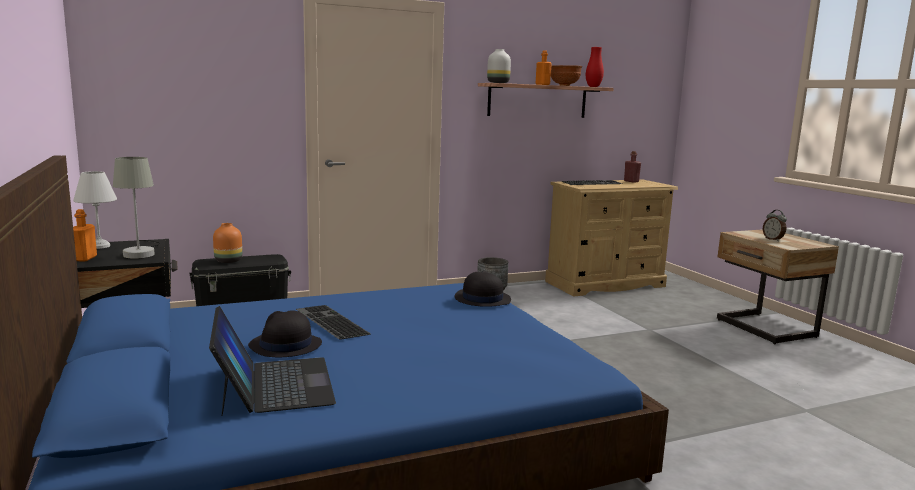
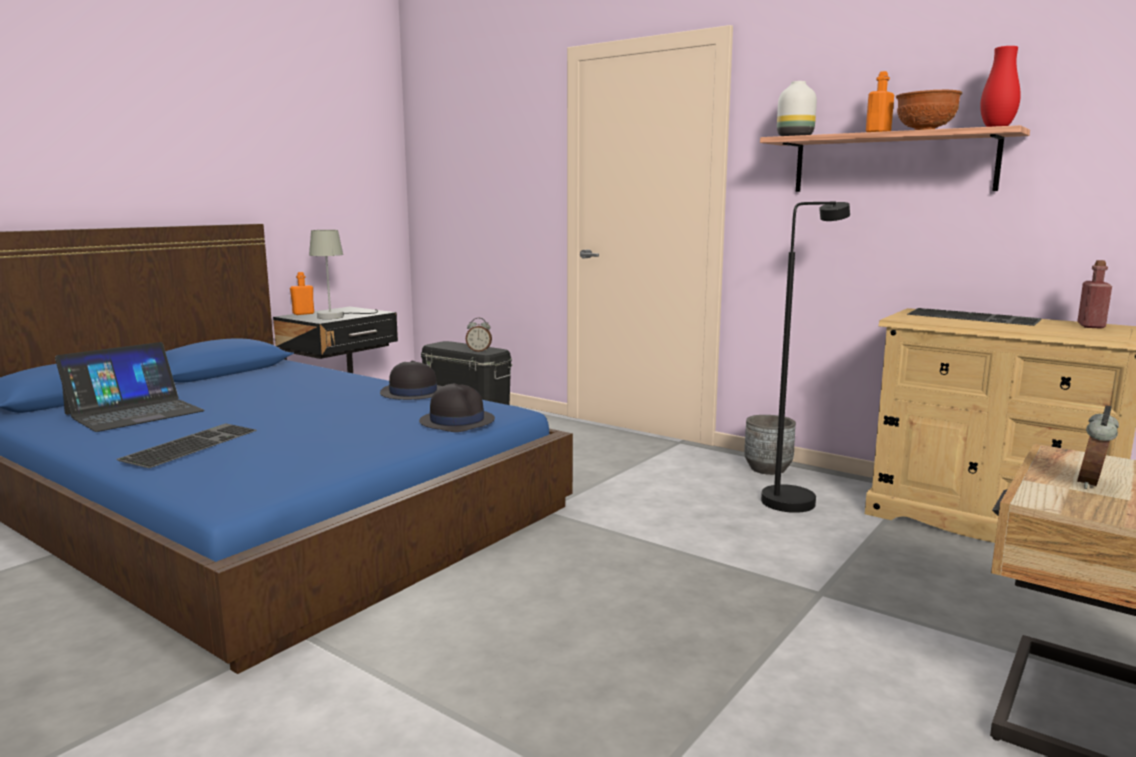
camera: 60 degrees right, 0 degrees up
white table lamp [73,171,117,249] -> none
orange vase [213,223,242,263] -> none
black hat [248,310,322,357] -> black hat moved to [380,361,443,400]
keyboard [296,305,371,340] -> keyboard moved to [116,423,257,468]
none -> alarm clock [466,318,492,352]
none -> black floor lamp [761,201,850,513]

